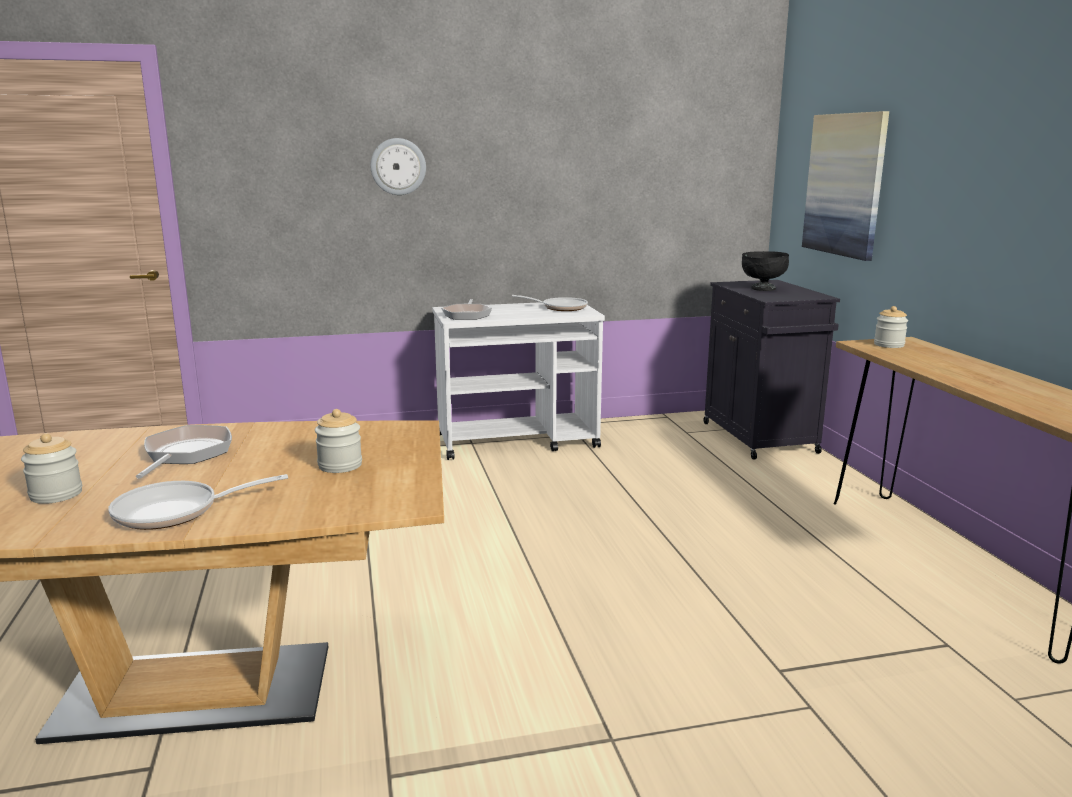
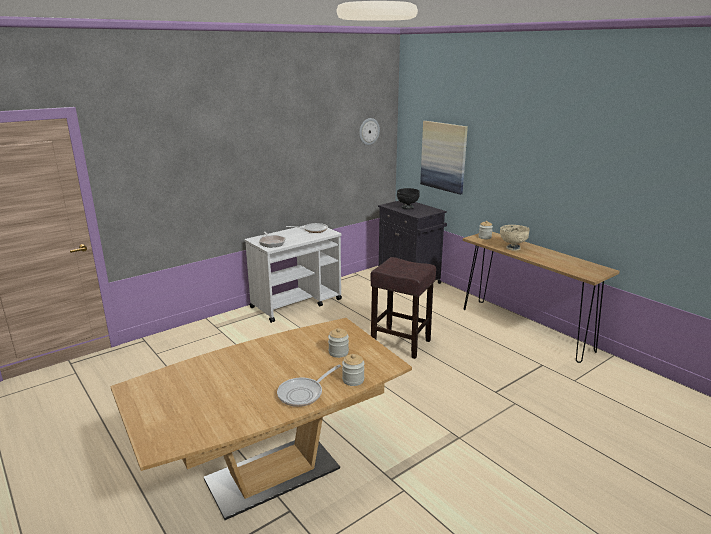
camera: 25 degrees left, 5 degrees up
jar [21,433,82,504] -> jar moved to [342,354,365,386]
frying pan [136,425,232,479] -> none
wall clock [370,138,426,195] -> wall clock moved to [359,118,380,145]
none -> brown stool [371,257,436,359]
none -> beige bowl [500,225,530,251]

